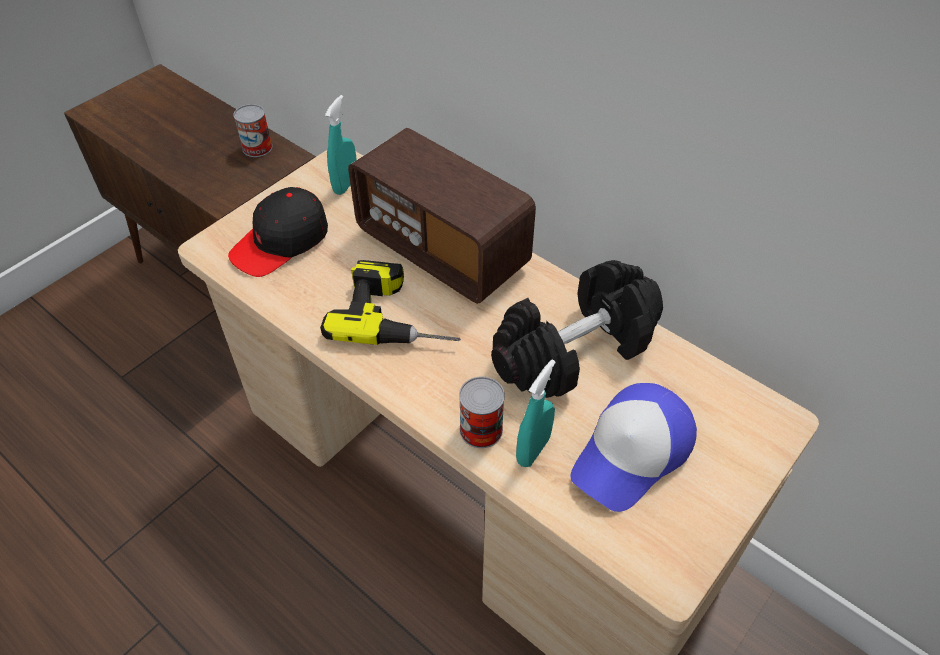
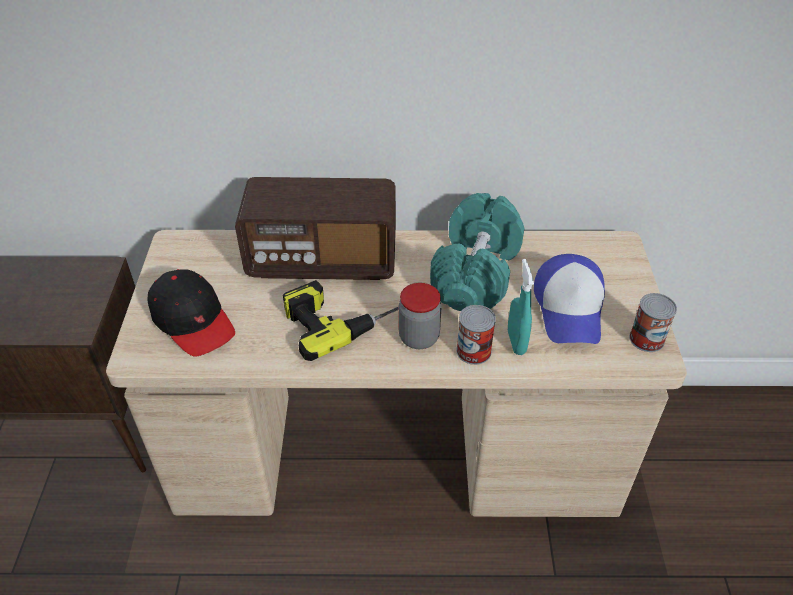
camera: 40 degrees left, 5 degrees down
black cap [228,187,328,277] -> black cap turned 45 degrees counterclockwise [148,269,235,357]
can [233,104,272,157] -> can moved to [629,293,677,352]
turquoise spray bottle [325,95,357,195] -> none
black dumbbell [491,260,663,398] -> turquoise dumbbell [430,193,525,311]
none -> jar [399,283,442,349]

